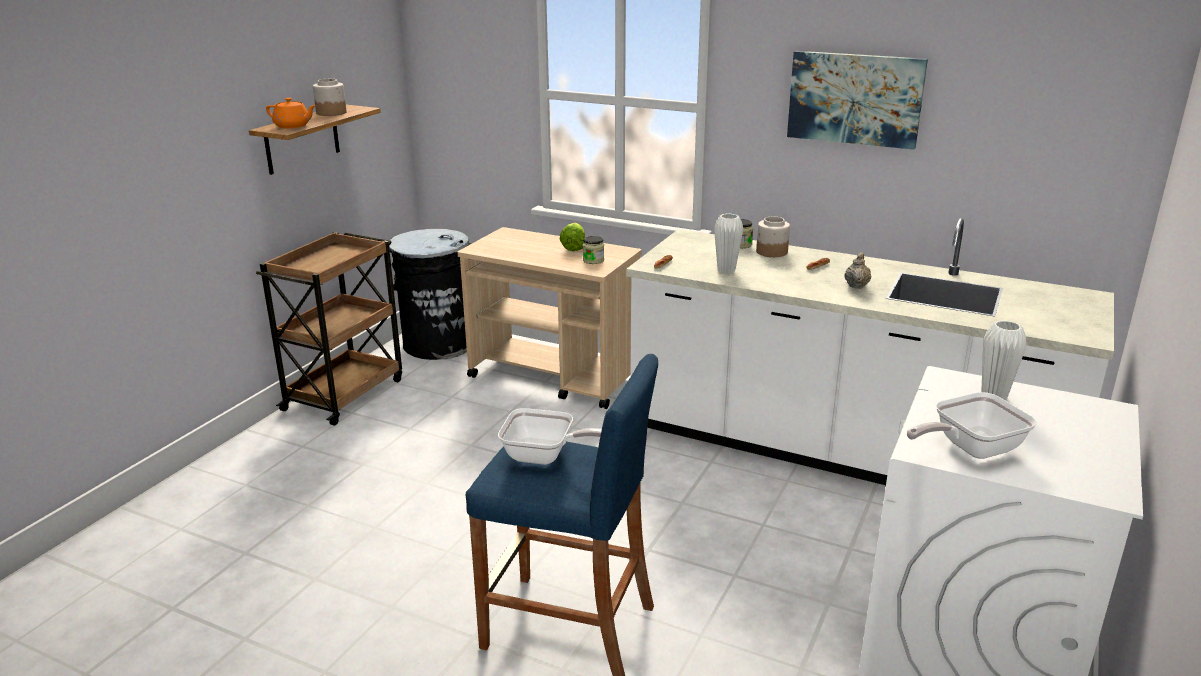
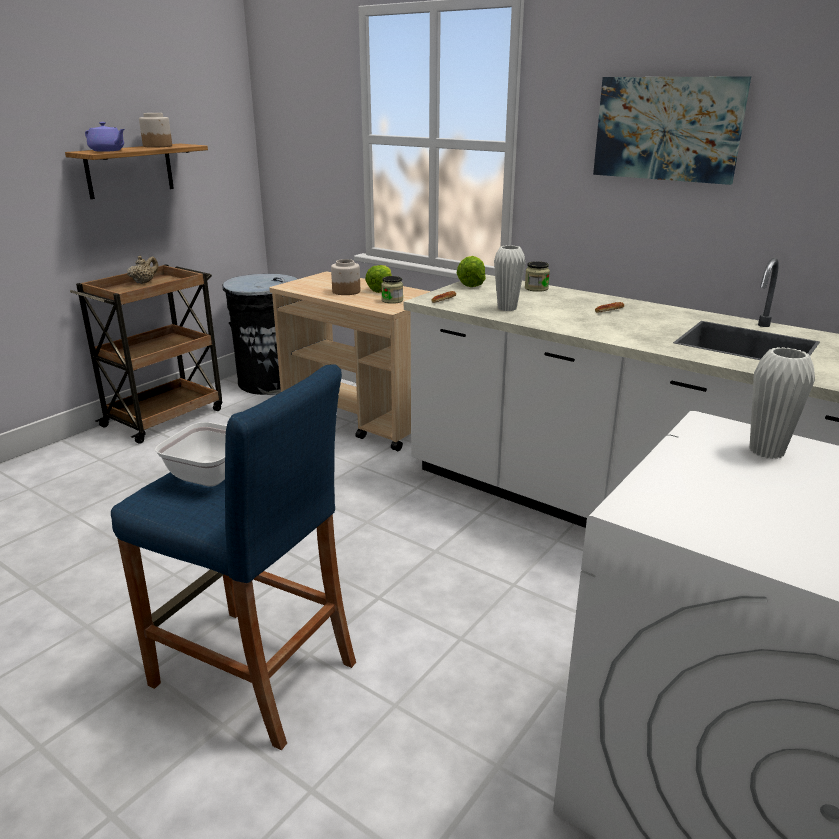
camera: 10 degrees right, 0 degrees up
orange teapot [266,98,316,129] -> purple teapot [85,122,125,152]
jar [756,217,790,257] -> jar moved to [331,259,360,295]
beige teapot [844,252,871,289] -> beige teapot moved to [127,256,158,284]
frying pan [907,392,1037,459] -> none
none -> lettuce [457,256,486,287]

